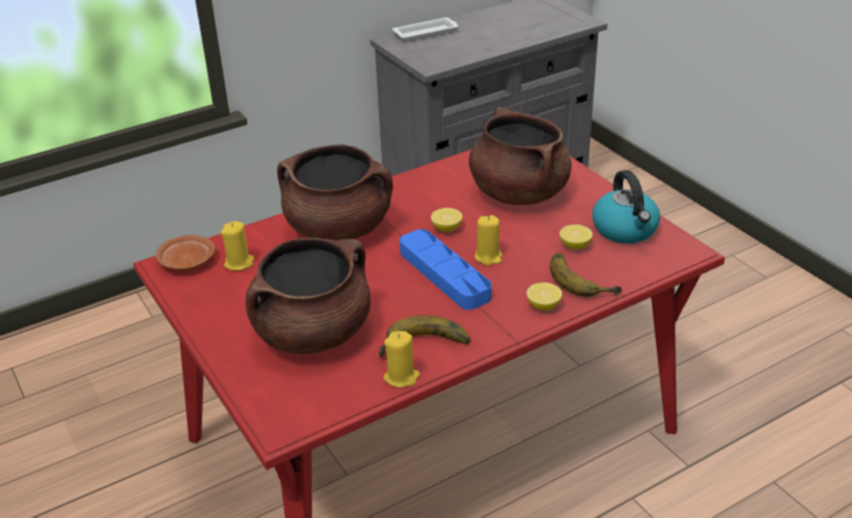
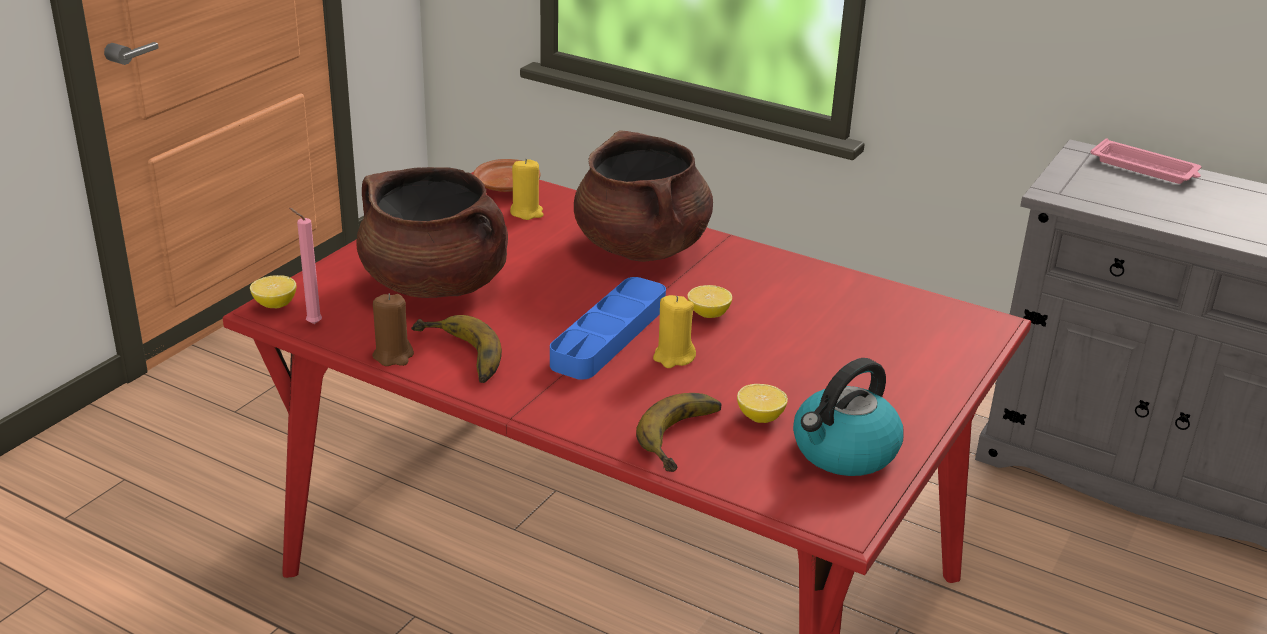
camera: 60 degrees right, 5 degrees down
yellow candle [383,331,420,388] -> brown candle [372,294,414,366]
white tray [392,17,459,41] -> pink tray [1090,138,1201,184]
brown cooking pot [469,107,572,205] -> none
lemon [527,283,562,310] -> lemon moved to [250,275,297,308]
none -> pink candle [289,208,322,324]

